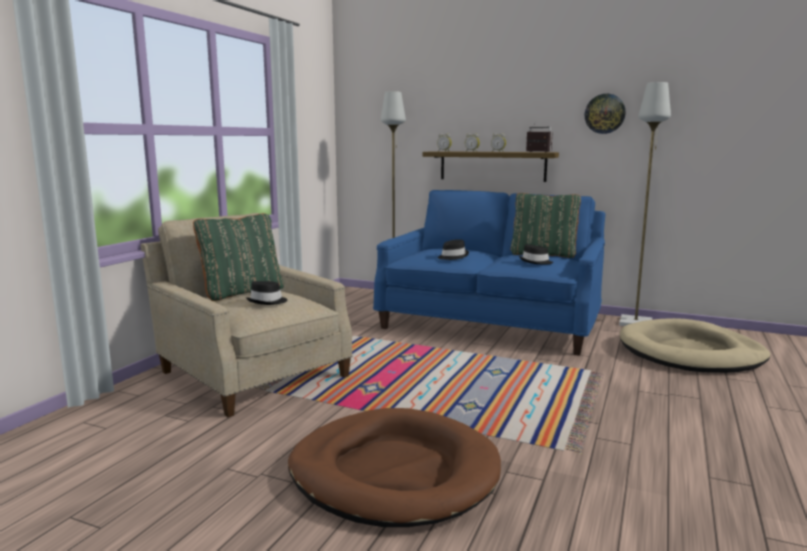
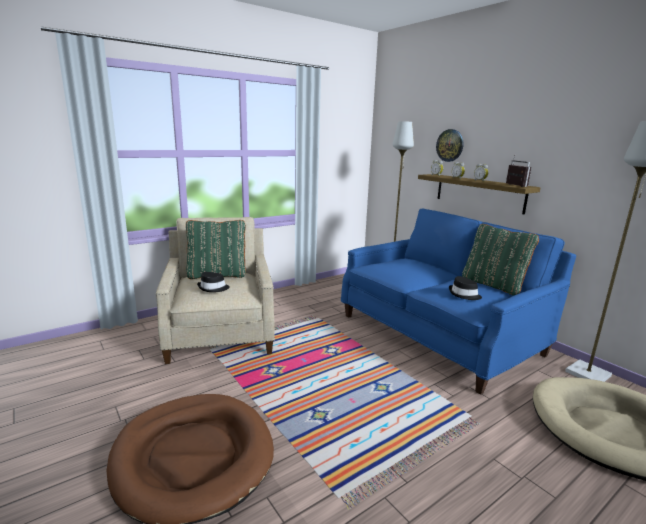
camera: 30 degrees right, 5 degrees up
black hat [437,239,469,260] -> none
wall clock [585,94,626,134] -> wall clock moved to [436,129,464,162]

